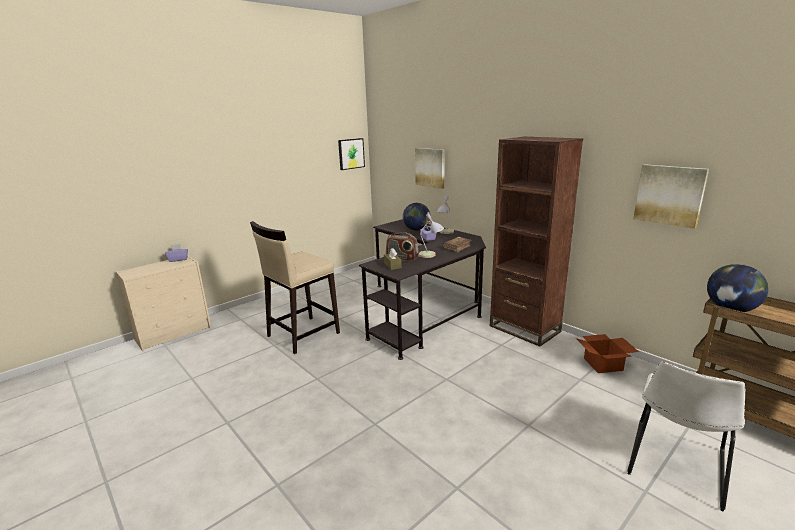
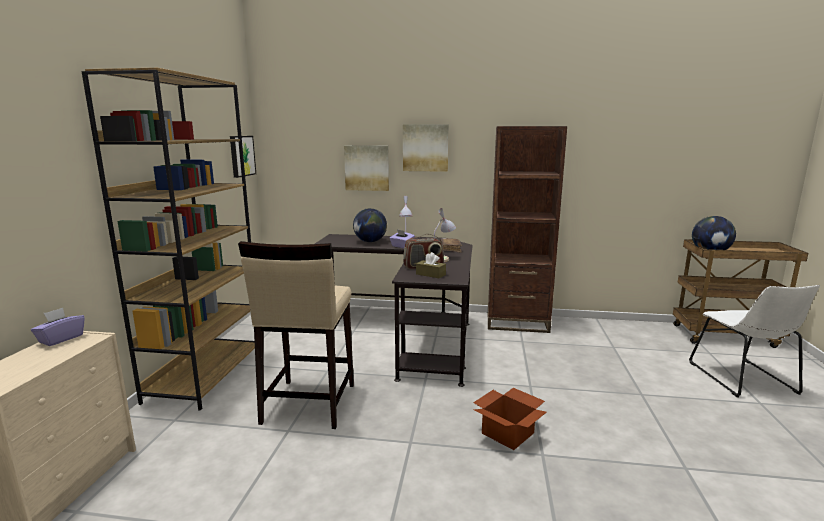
camera: 40 degrees left, 5 degrees down
cardboard box [576,334,639,373] -> cardboard box moved to [473,388,547,450]
picture [633,164,709,229] -> picture moved to [403,124,449,172]
none -> brown bookcase [81,68,255,411]

